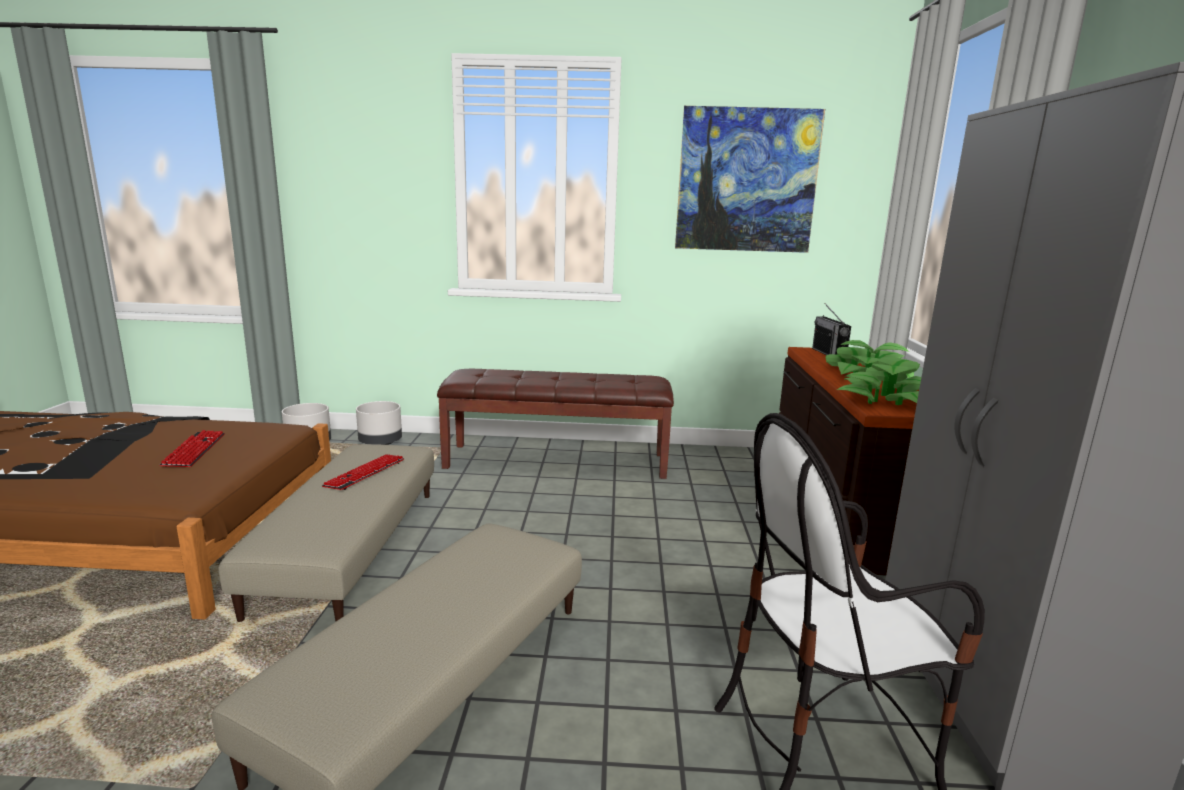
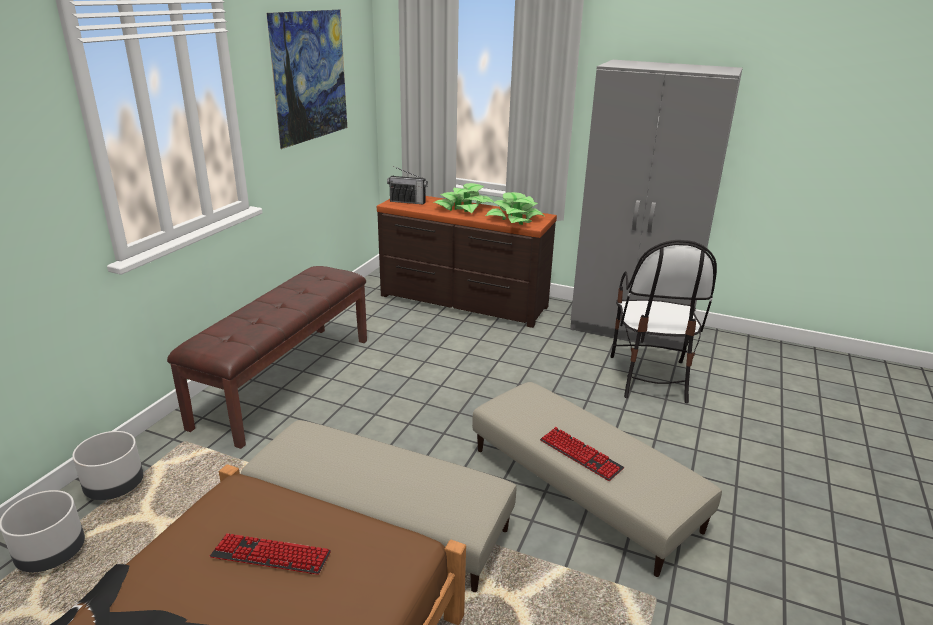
camera: 70 degrees left, 10 degrees up
keyboard [322,454,404,490] -> keyboard moved to [540,427,624,481]

